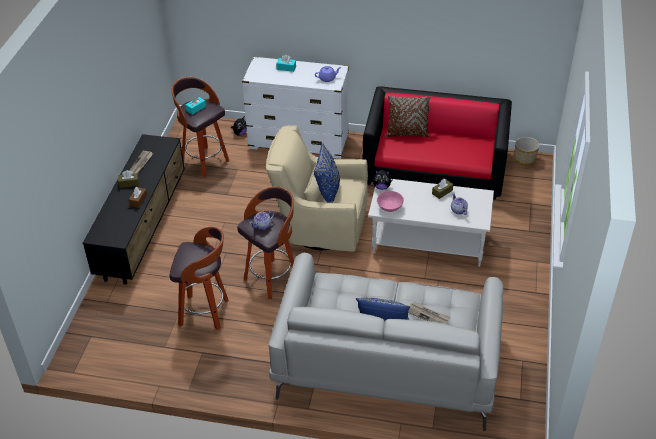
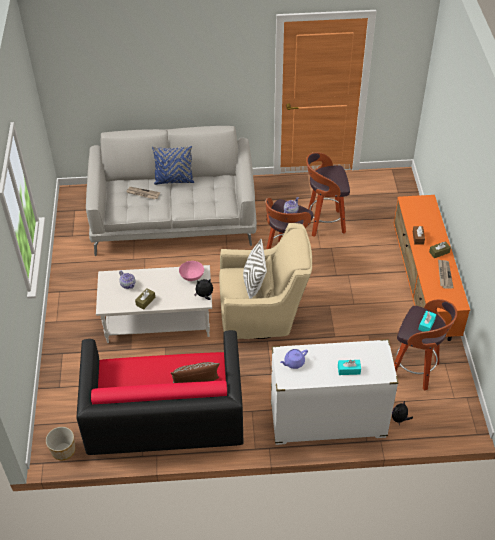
camera: 165 degrees right, 5 degrees up
black tv stand [83,134,185,285] -> orange tv stand [394,195,470,341]
blue pillow [314,143,340,203] -> white pillow [243,239,267,298]

